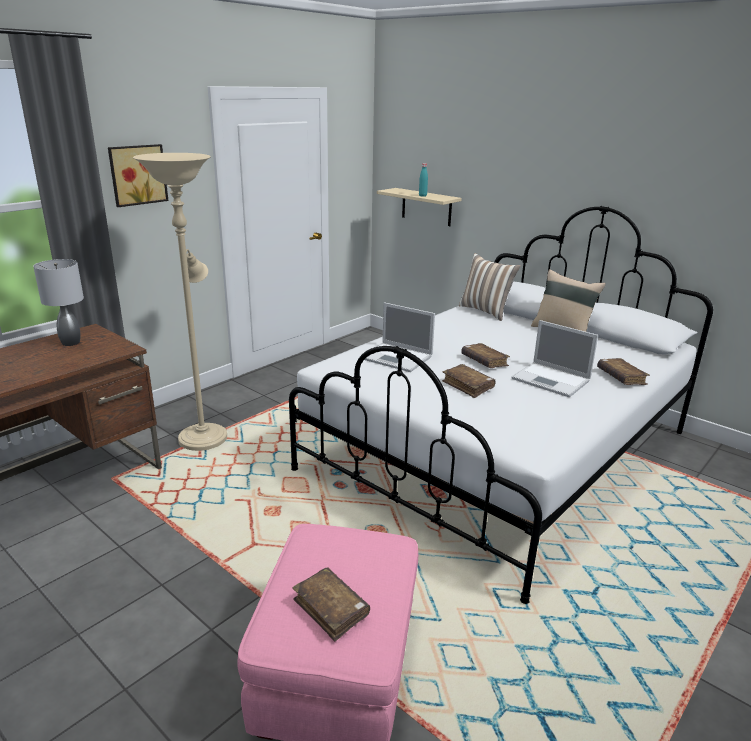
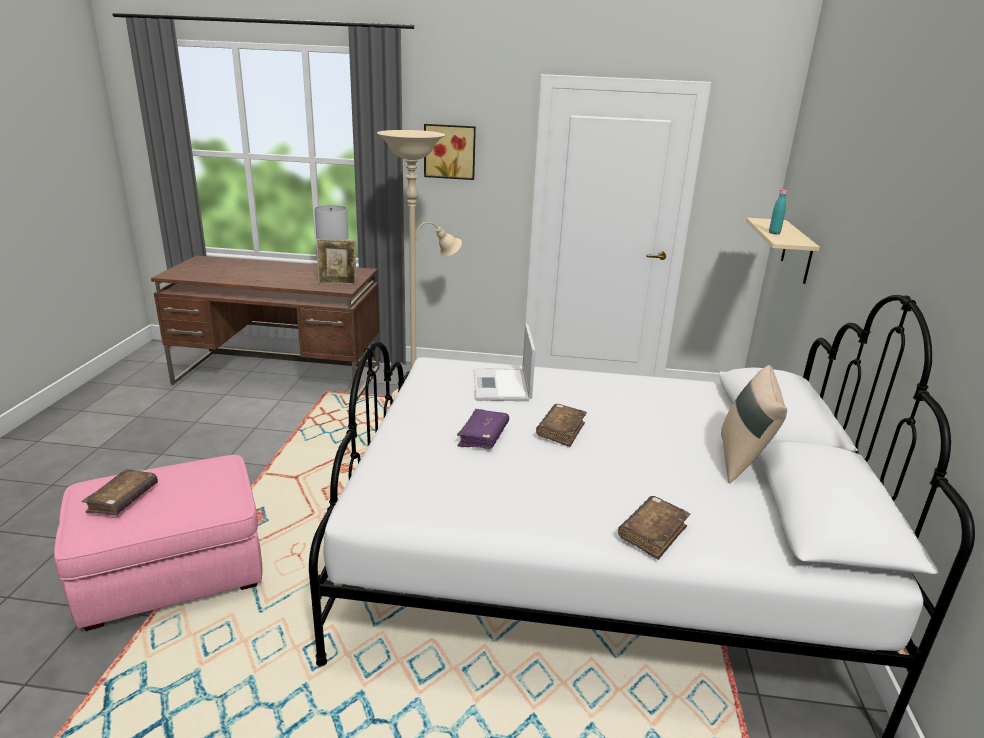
camera: 55 degrees right, 0 degrees up
brown book [442,364,496,398] -> purple book [457,409,509,449]
pillow [459,253,521,321] -> none
laptop [512,320,598,397] -> none
none -> picture frame [317,239,356,285]

